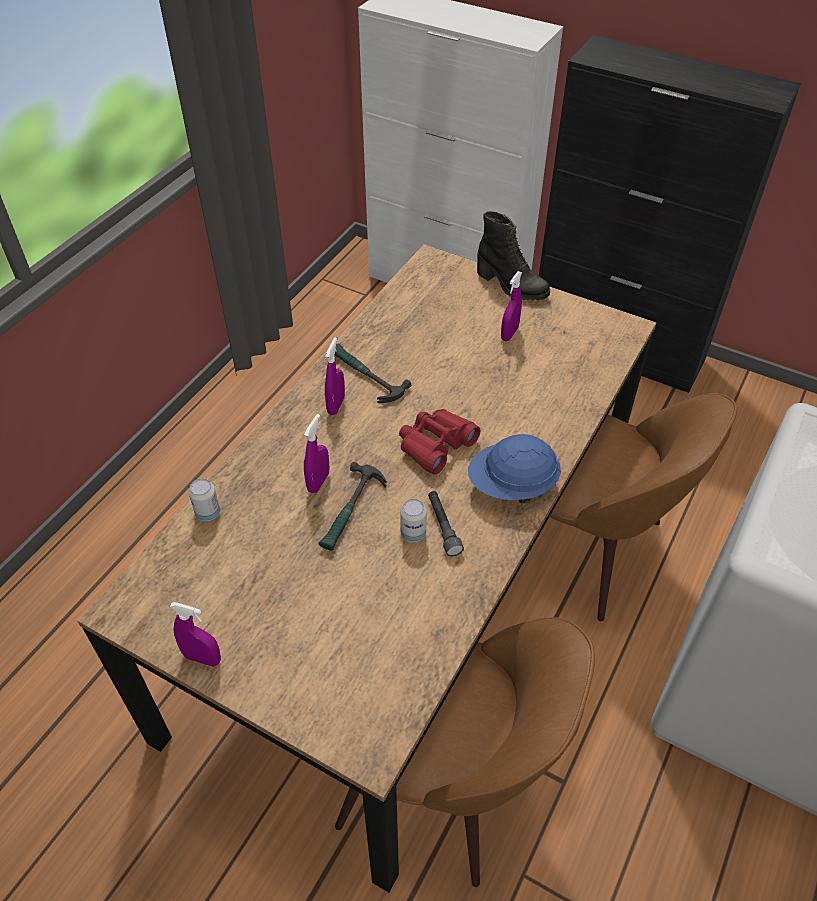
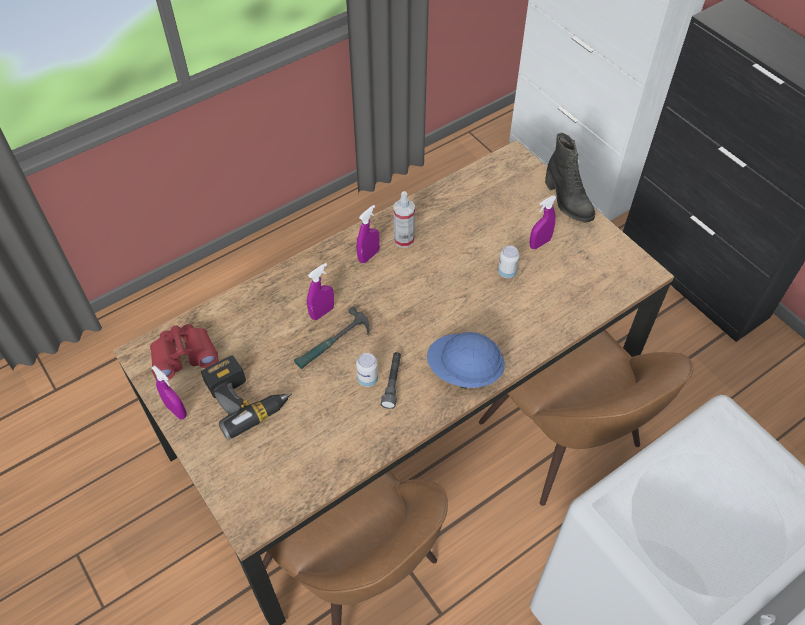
camera: 25 degrees right, 5 degrees up
can [189,478,220,521] -> can moved to [498,246,520,278]
hammer [335,344,411,403] -> spray bottle [393,191,415,248]
red binoculars [399,409,480,475] -> red binoculars moved to [150,324,218,380]
none -> power drill [201,355,292,439]

